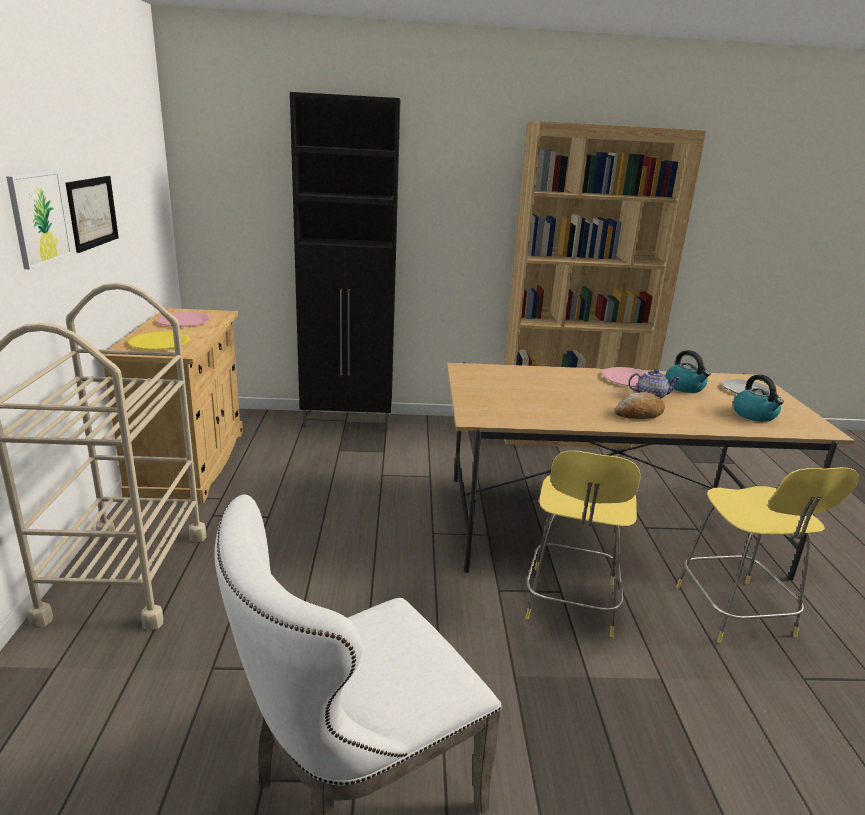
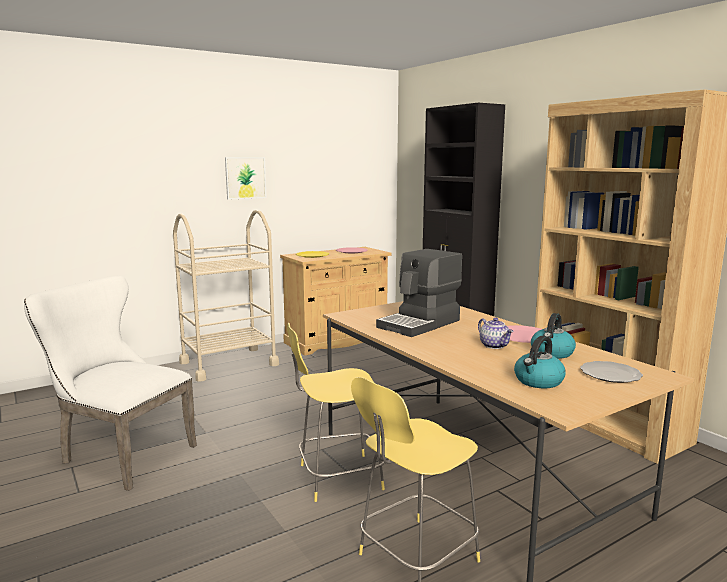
camera: 60 degrees right, 10 degrees down
picture [66,176,119,253] -> none
bread [615,392,665,419] -> none
none -> coffee machine [376,249,462,337]

